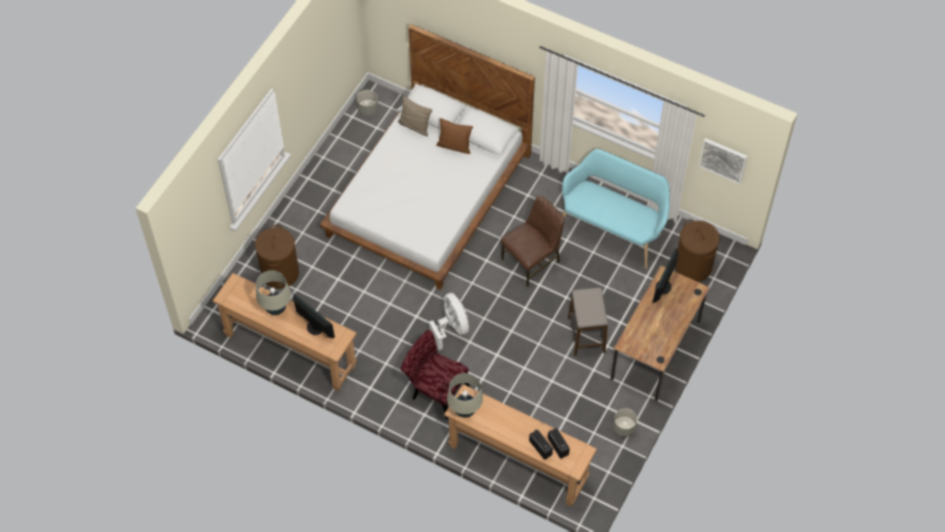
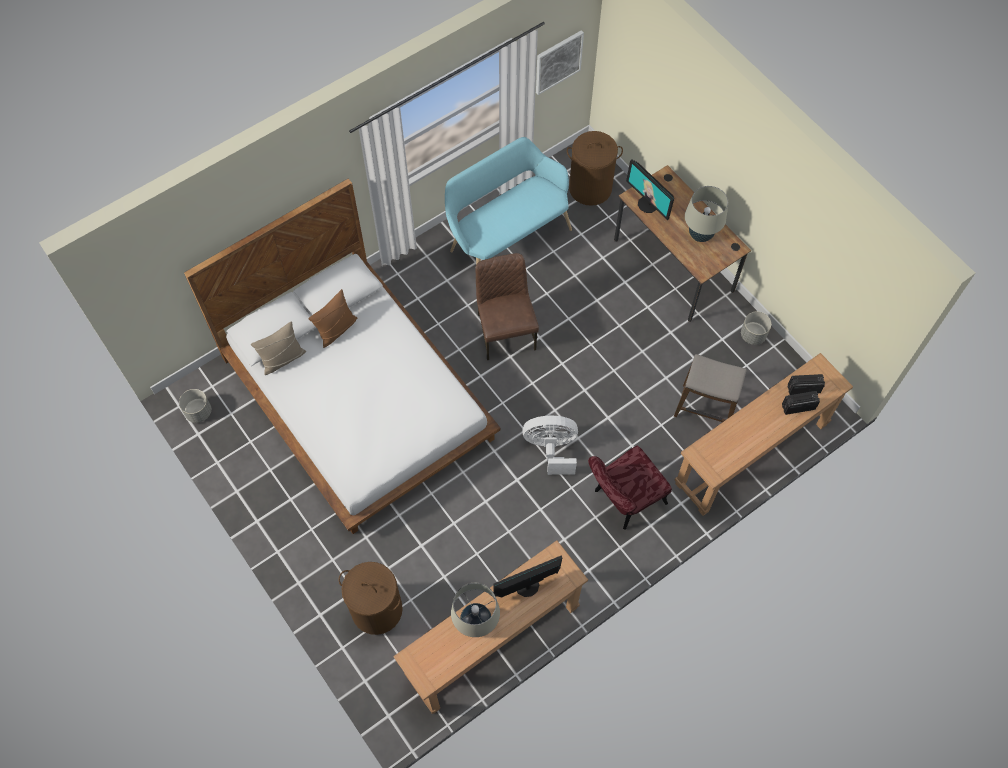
camera: 65 degrees left, 5 degrees up
beige table lamp [447,373,483,418] -> beige table lamp moved to [685,186,728,242]
stool [568,288,608,356] -> stool moved to [674,354,746,422]

